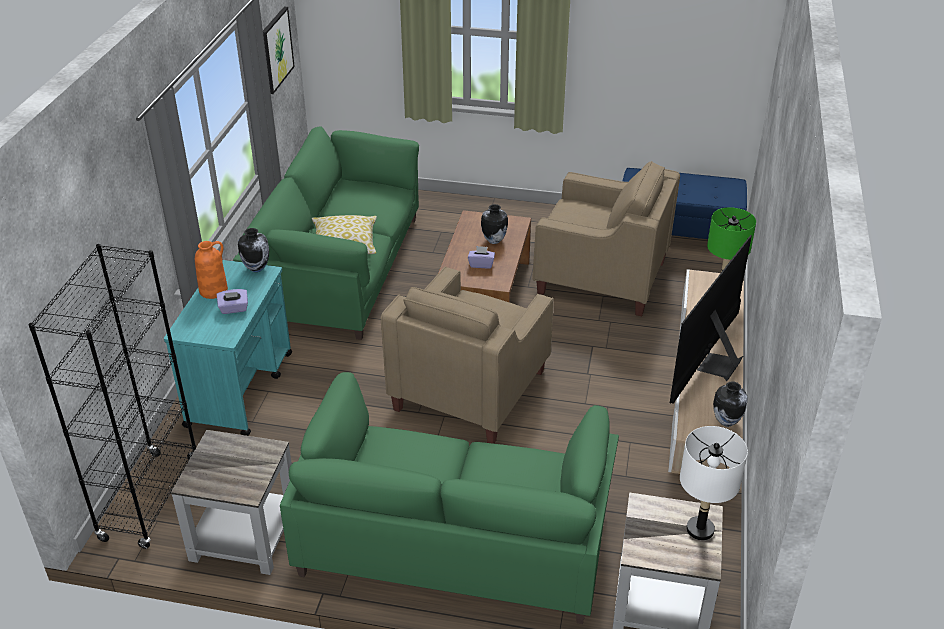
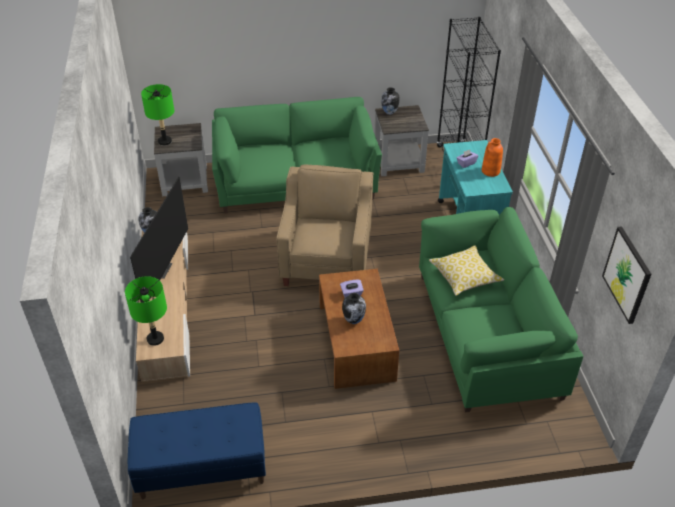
camera: 160 degrees right, 5 degrees up
vase [238,228,269,272] -> vase moved to [381,87,399,115]
beige armchair [532,161,680,316] -> none
white table lamp [680,426,748,540] -> green table lamp [141,84,174,145]

